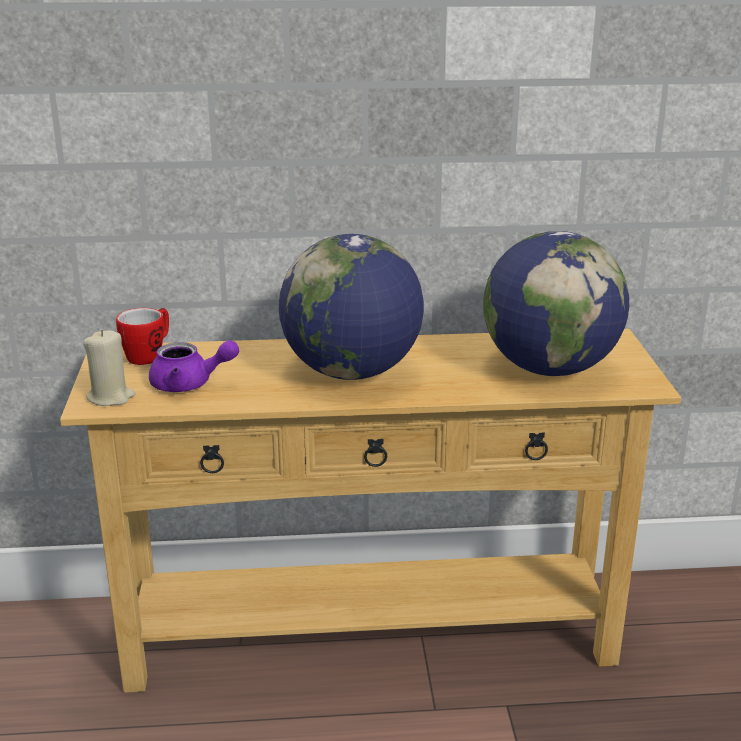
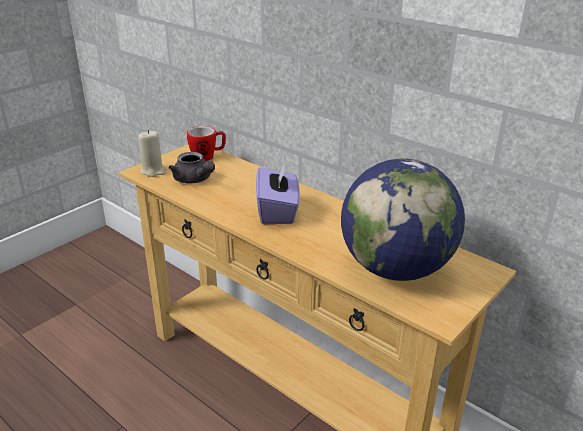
camera: 45 degrees right, 5 degrees up
purple teapot [149,340,239,392] -> grey teapot [169,152,215,184]
globe [279,234,424,380] -> purple tissue box [256,163,300,224]

